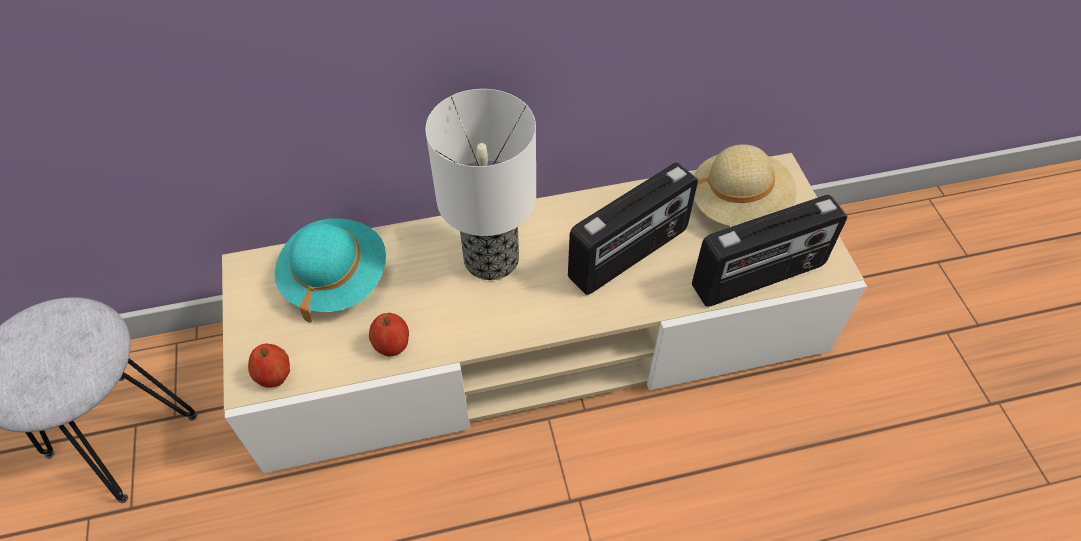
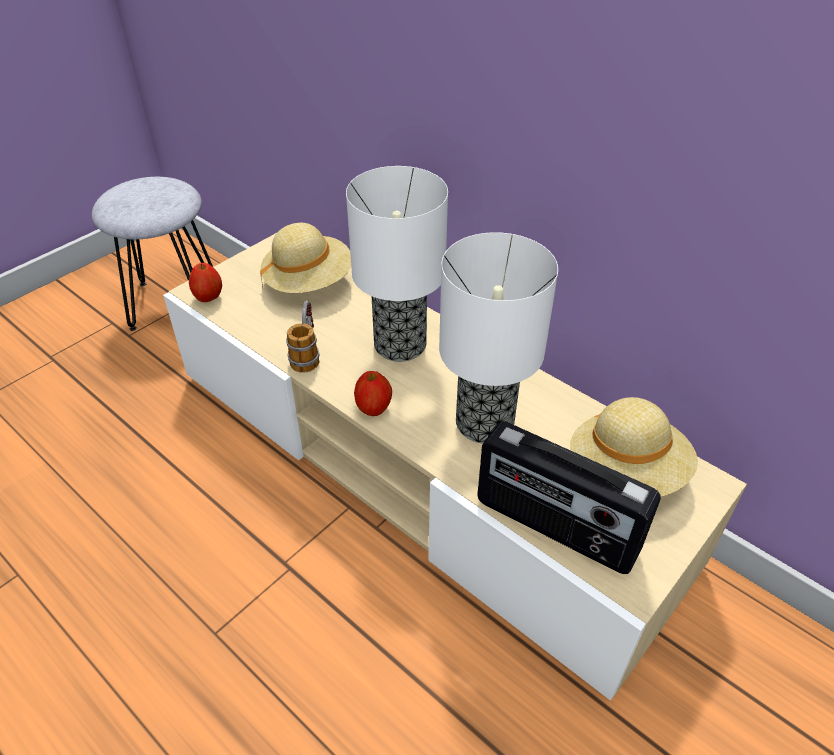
camera: 55 degrees right, 10 degrees down
turquoise hat [275,218,386,324] -> beige hat [260,223,351,293]
apple [369,313,409,357] -> apple moved to [354,371,392,416]
radio [568,162,698,295] -> table lamp [439,232,558,444]
none -> mug [286,300,319,373]

